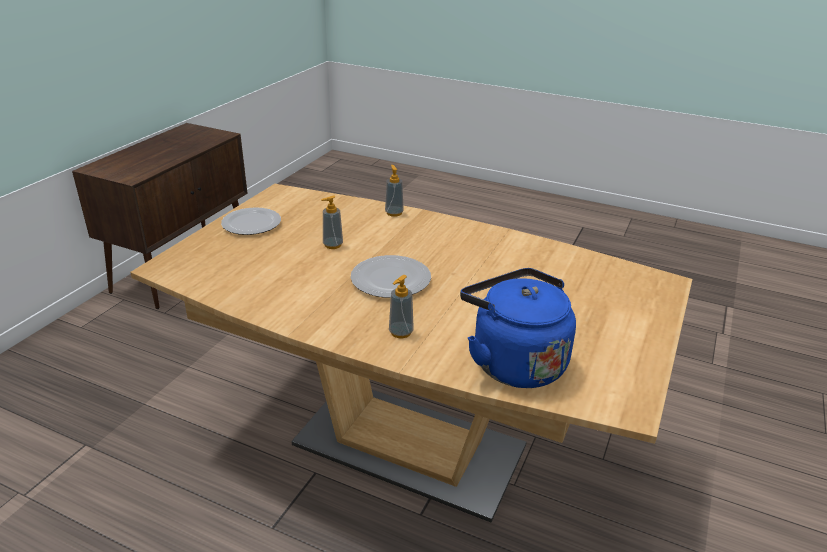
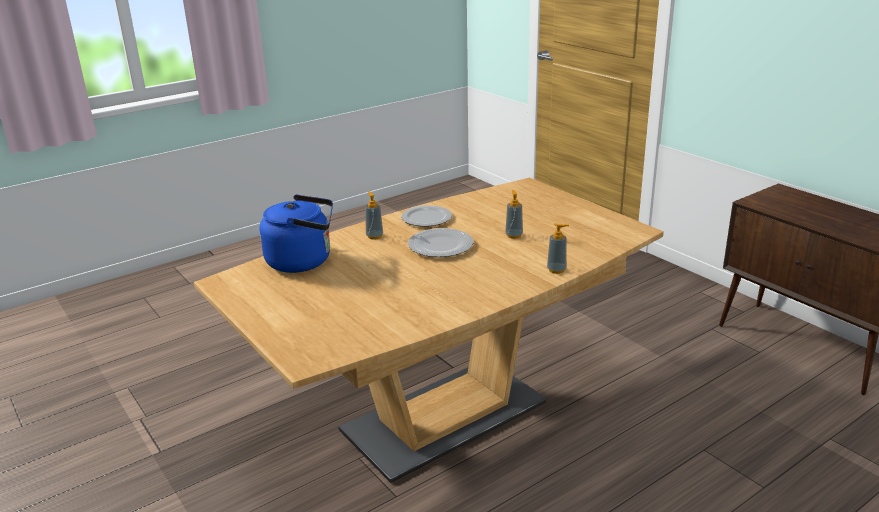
camera: 120 degrees right, 5 degrees down
plate [221,207,281,235] -> plate moved to [401,205,452,227]

